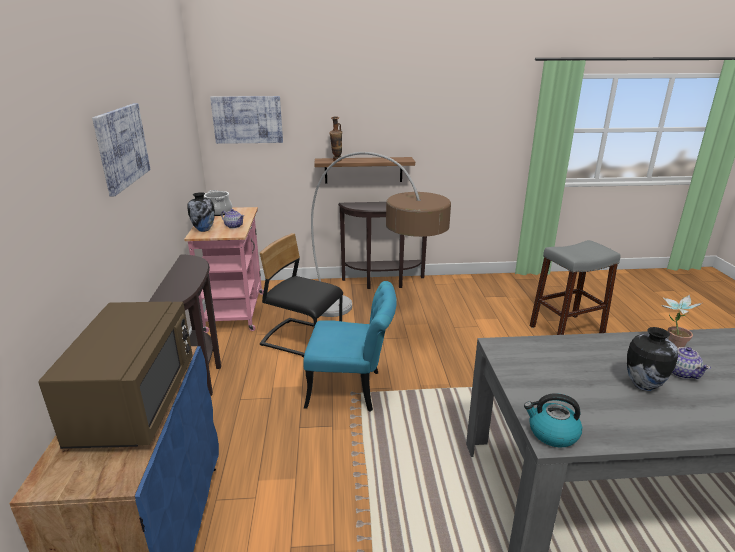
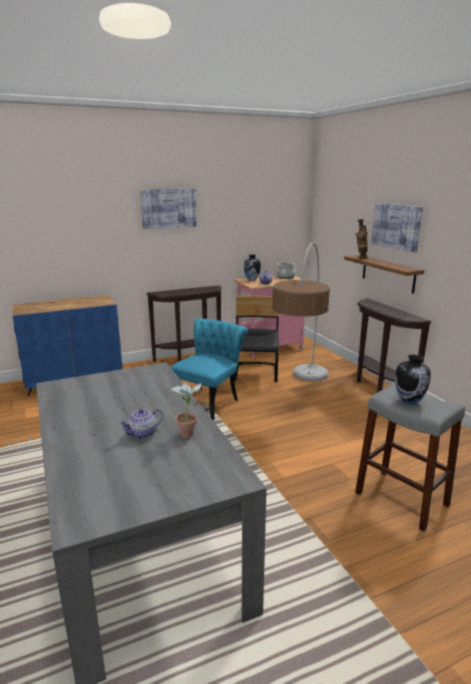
camera: 70 degrees right, 5 degrees down
brown microwave [38,302,193,449] -> none
picture [210,96,283,144] -> picture moved to [371,203,423,252]
turquoise chair [304,281,397,412] -> turquoise chair turned 135 degrees counterclockwise [171,318,248,421]
kettle [524,393,582,448] -> none
vase [627,327,678,391] -> vase moved to [395,355,431,405]

